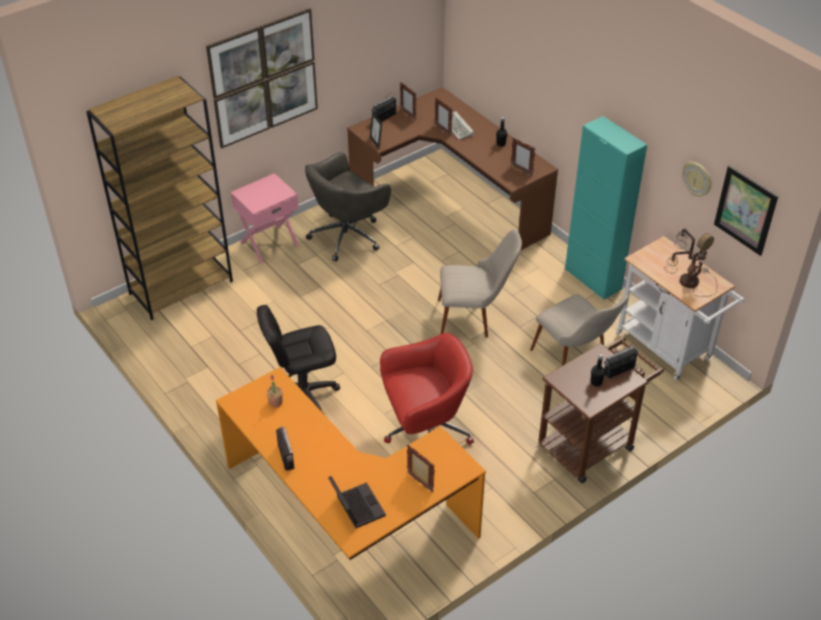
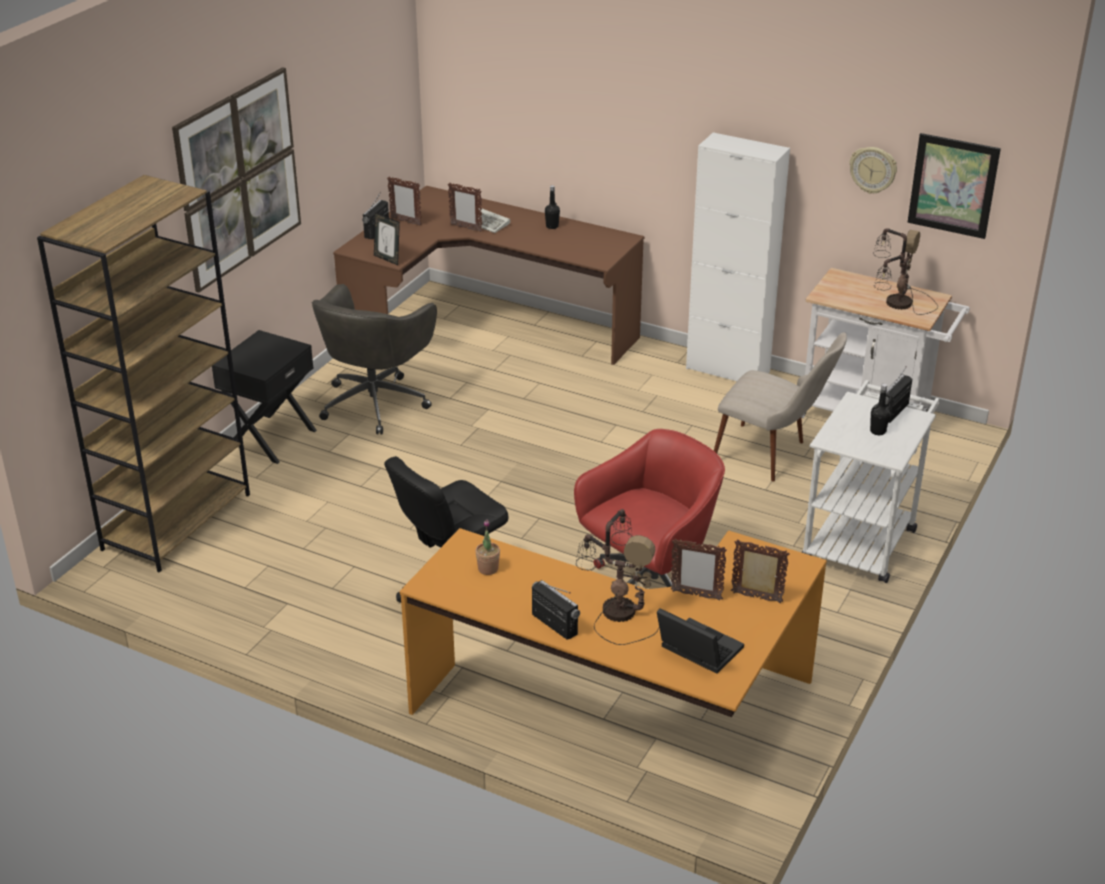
camera: 25 degrees left, 10 degrees down
pink nightstand [231,173,299,264] -> black nightstand [212,330,317,464]
beige chair [438,229,522,338] -> none
picture frame [511,138,535,176] -> picture frame moved to [671,539,727,601]
brown cart [538,337,664,483] -> white cart [802,380,940,583]
turquoise cabinet [565,116,647,300] -> white cabinet [686,132,790,381]
none -> table lamp [576,509,659,645]

